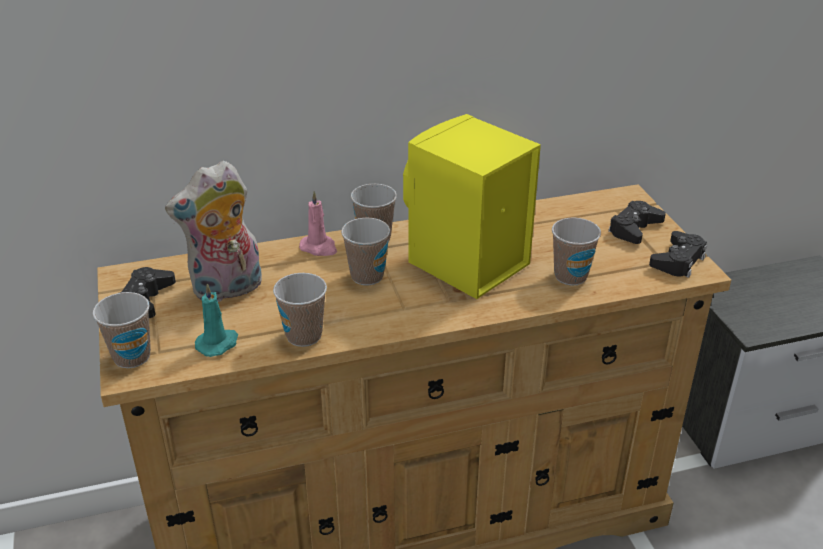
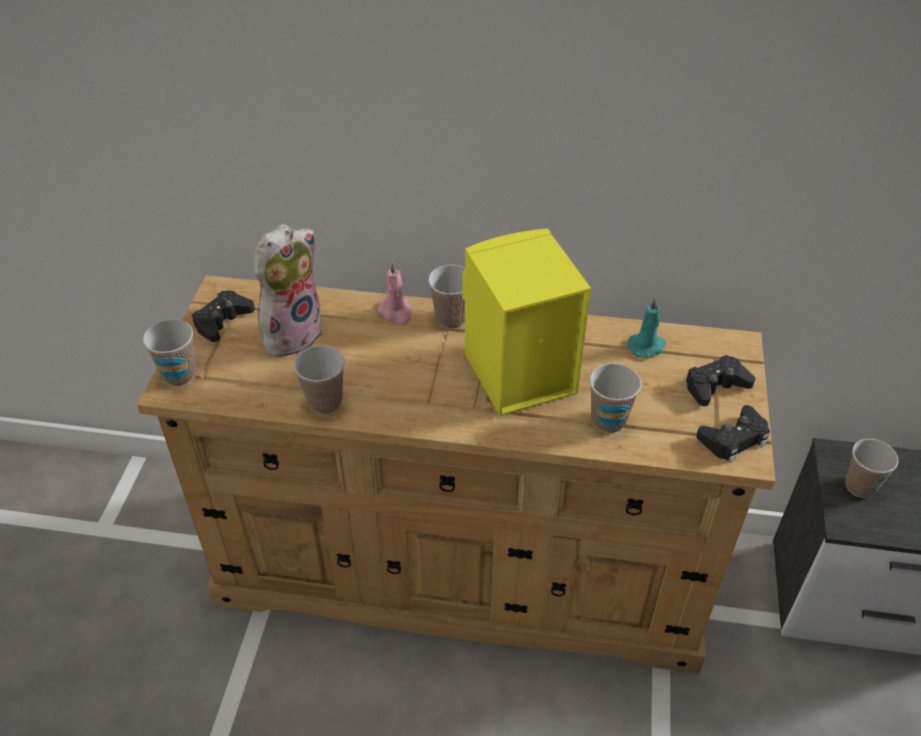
camera: 25 degrees right, 10 degrees up
plush toy [165,161,262,302] -> plush toy turned 135 degrees clockwise [254,224,323,358]
turquoise candle [195,283,238,357] -> turquoise candle moved to [627,297,666,358]
cup [341,218,390,285] -> cup moved to [846,439,899,498]

